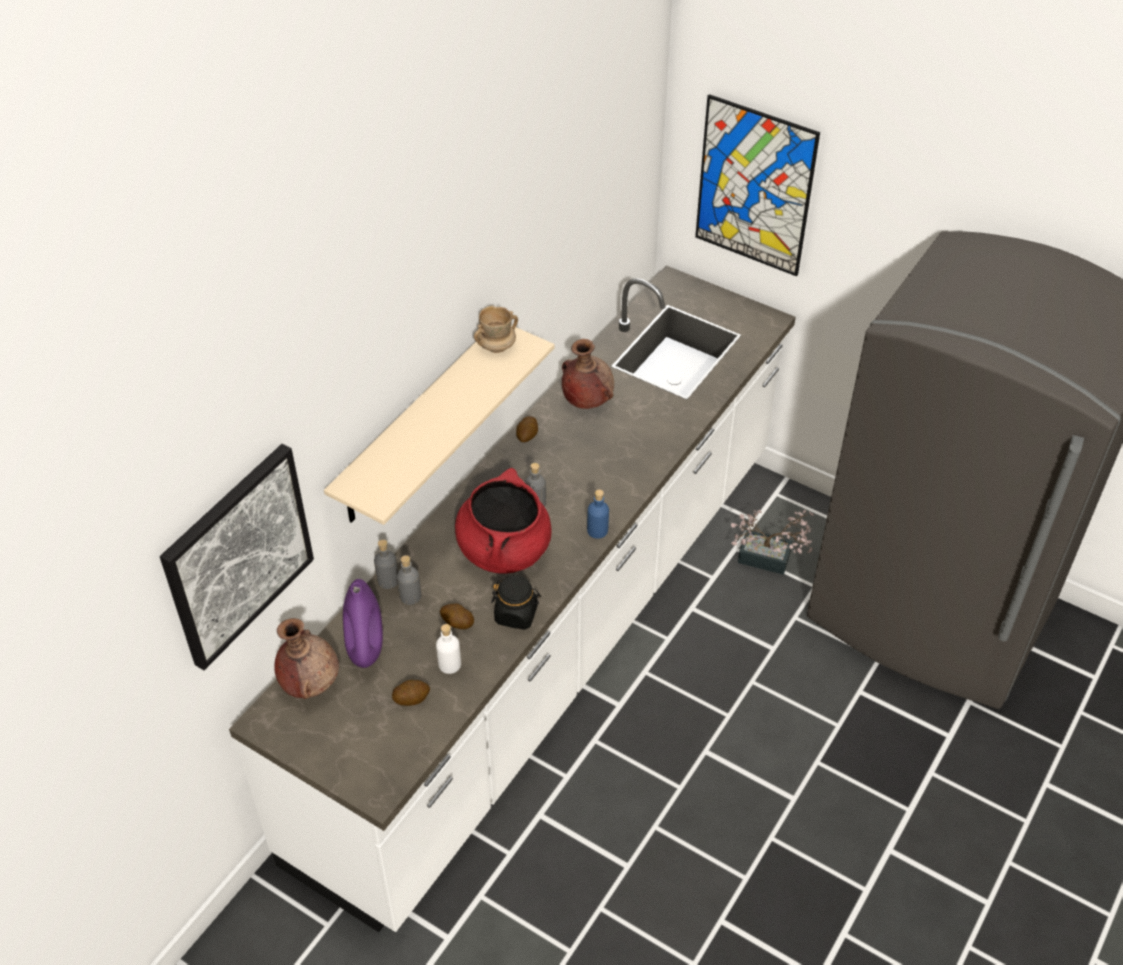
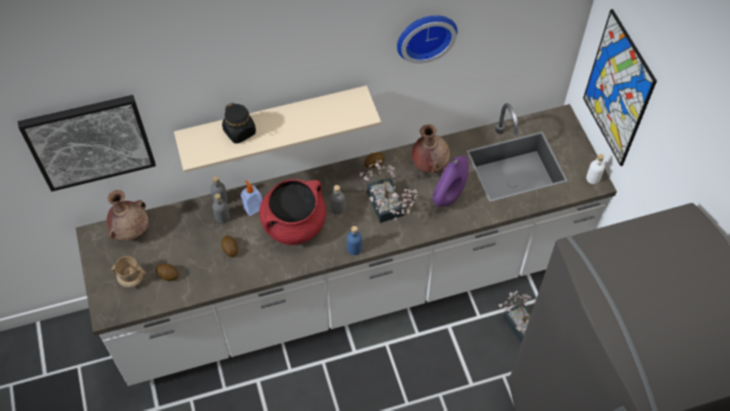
camera: 40 degrees right, 10 degrees up
purple vase [343,579,383,668] -> purple vase moved to [433,156,469,207]
white bottle [436,624,461,674] -> white bottle moved to [586,154,605,184]
beige mug [474,305,518,353] -> beige mug moved to [112,256,146,288]
black jar [491,575,541,630] -> black jar moved to [222,103,256,144]
none -> soap dispenser [241,181,262,216]
none -> potted plant [360,160,418,223]
none -> wall clock [397,16,457,64]

